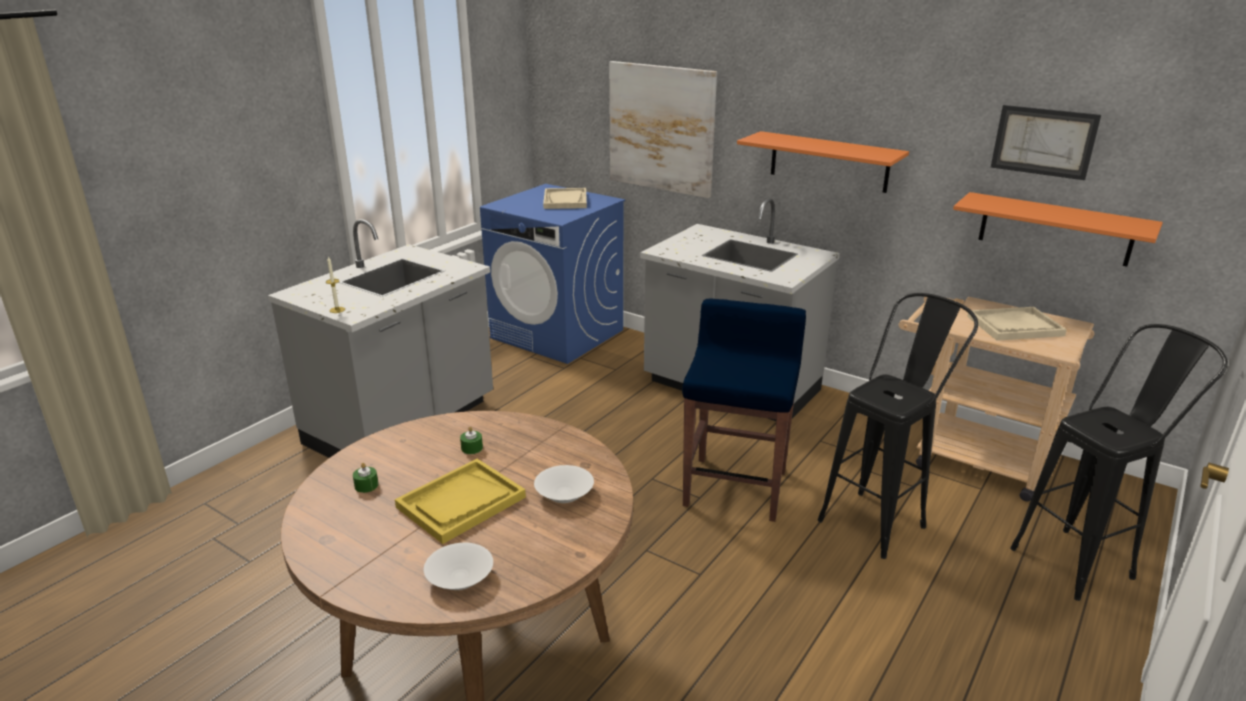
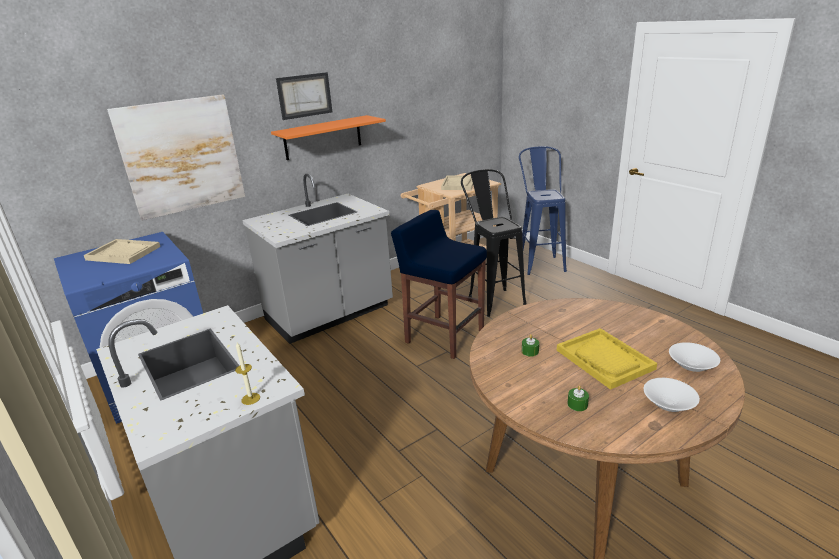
camera: 70 degrees left, 0 degrees up
white bowl [534,465,594,503] -> white bowl moved to [643,378,700,412]
orange shelf [953,192,1163,266] -> none
picture [991,105,1101,180] -> picture moved to [276,72,332,120]
black stool [1010,324,1228,601] -> blue stool [519,146,567,275]

